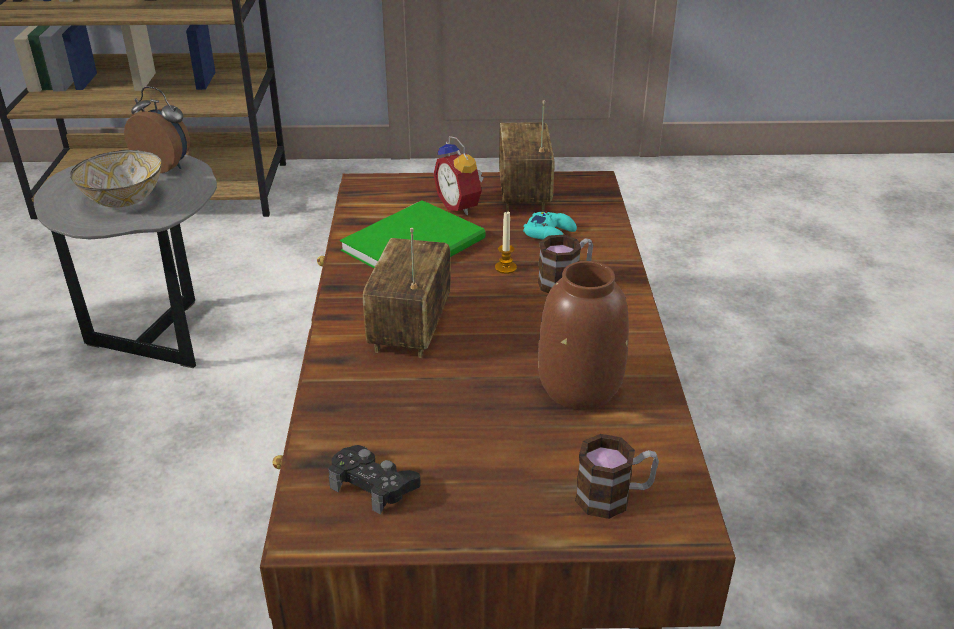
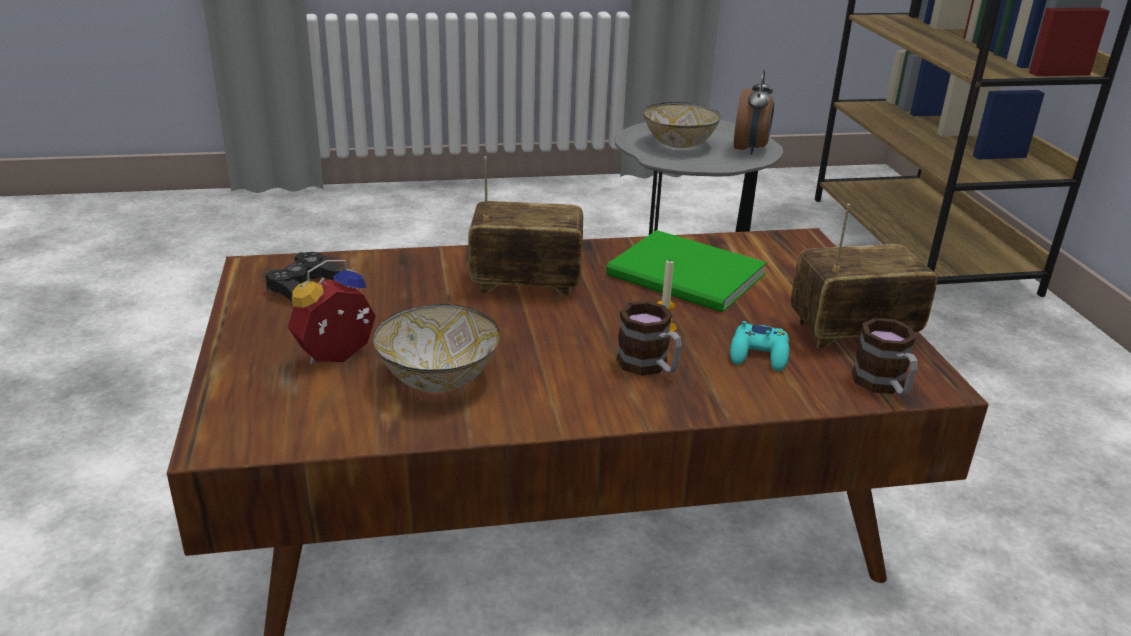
camera: 80 degrees right, 5 degrees down
alarm clock [433,136,483,215] -> alarm clock moved to [288,260,376,364]
brown vase [538,261,629,410] -> bowl [373,304,500,392]
mug [575,434,659,519] -> mug moved to [852,318,918,395]

